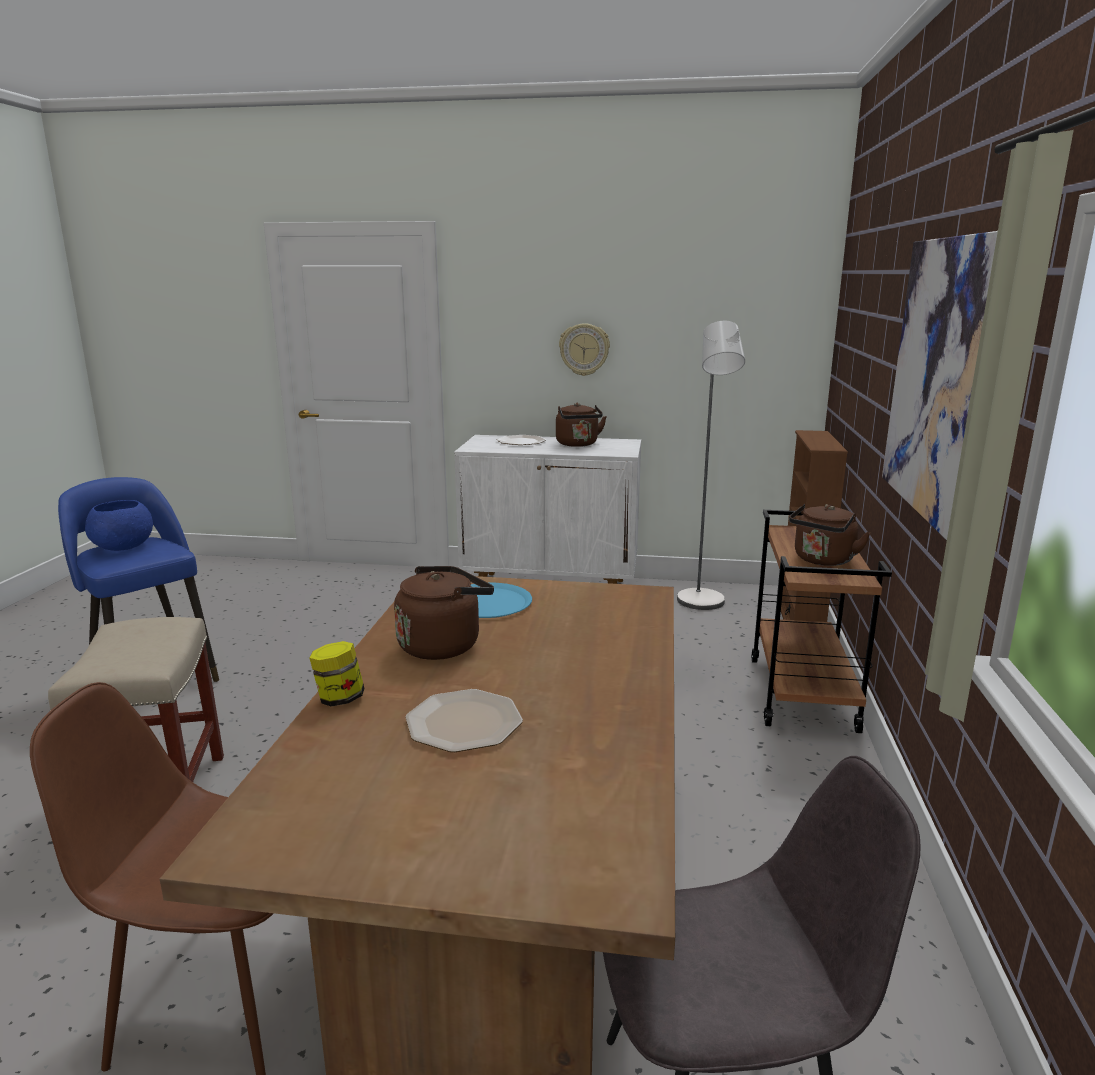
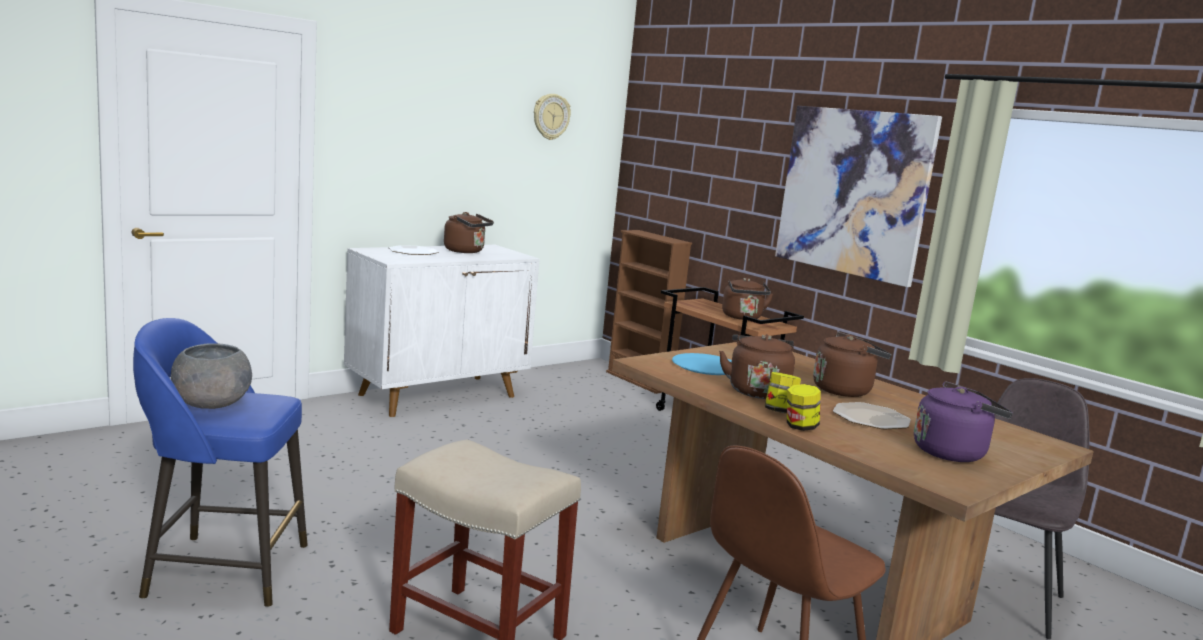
camera: 50 degrees left, 5 degrees down
blue bowl [85,500,153,551] -> grey bowl [171,343,252,409]
wall clock [559,323,610,376] -> wall clock moved to [534,94,571,140]
grey floor lamp [677,321,745,610] -> none
none -> jar [765,372,801,413]
none -> brown kettle [813,332,892,397]
none -> purple kettle [914,381,1013,462]

